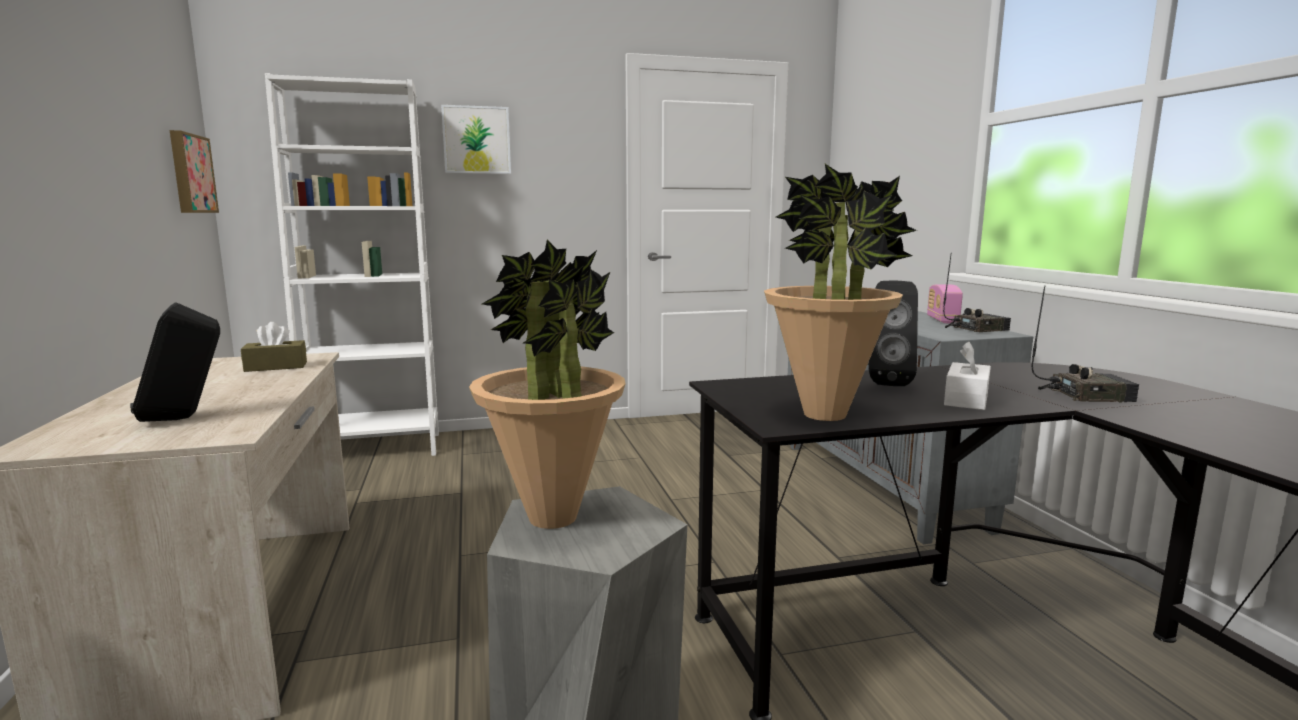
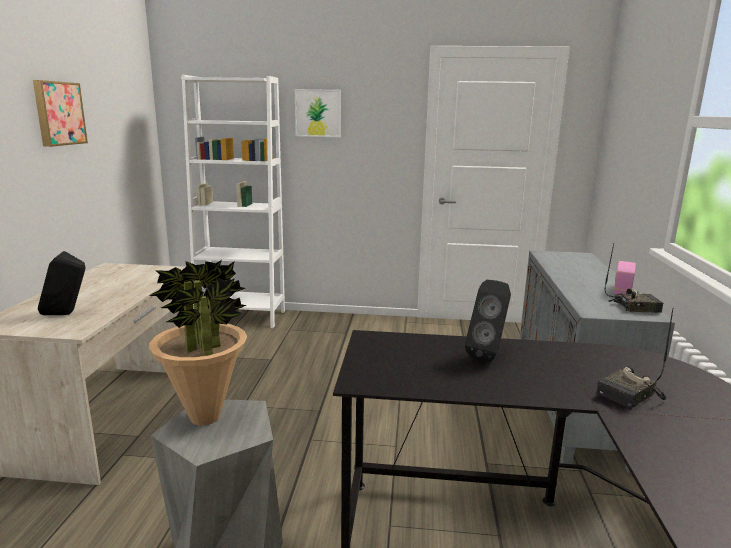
camera: 20 degrees right, 5 degrees up
picture [170,130,219,213] -> picture moved to [33,80,88,147]
brown tissue box [241,322,307,372] -> none
potted plant [764,164,917,421] -> none
white tissue box [944,341,991,410] -> none
radio [1031,286,1139,402] -> radio turned 120 degrees clockwise [596,309,673,409]

